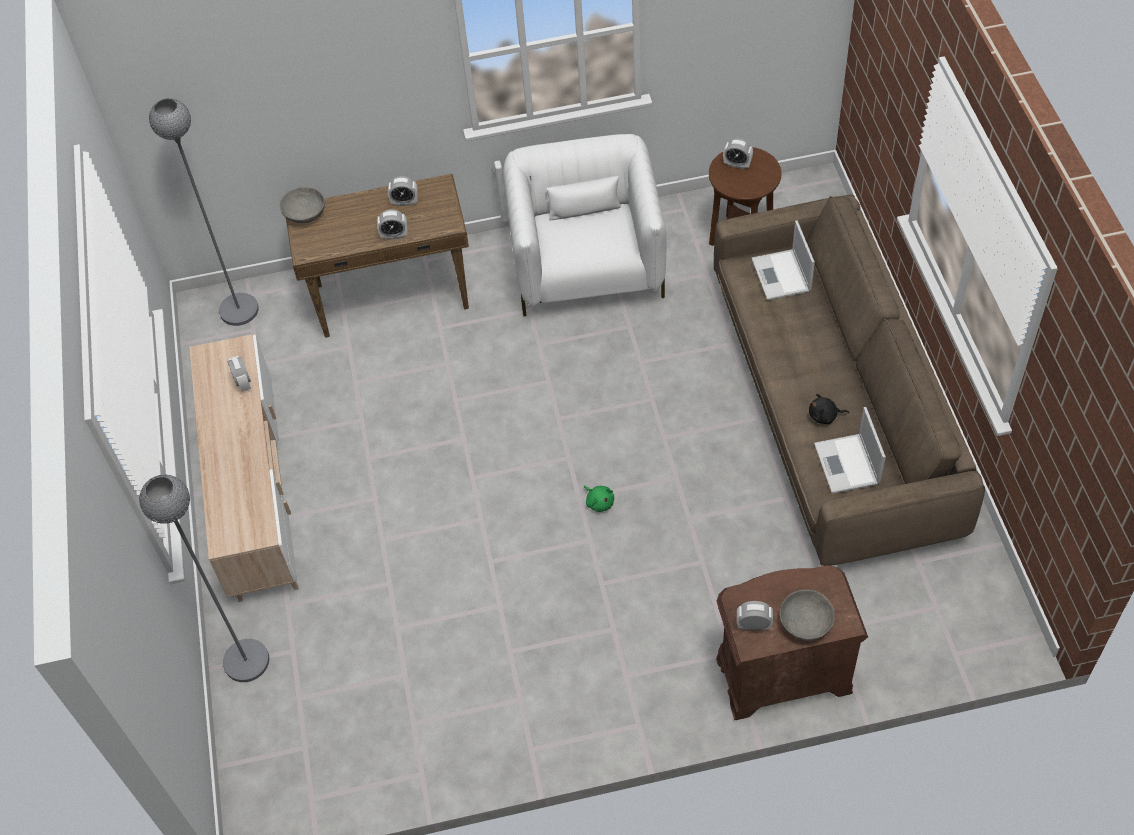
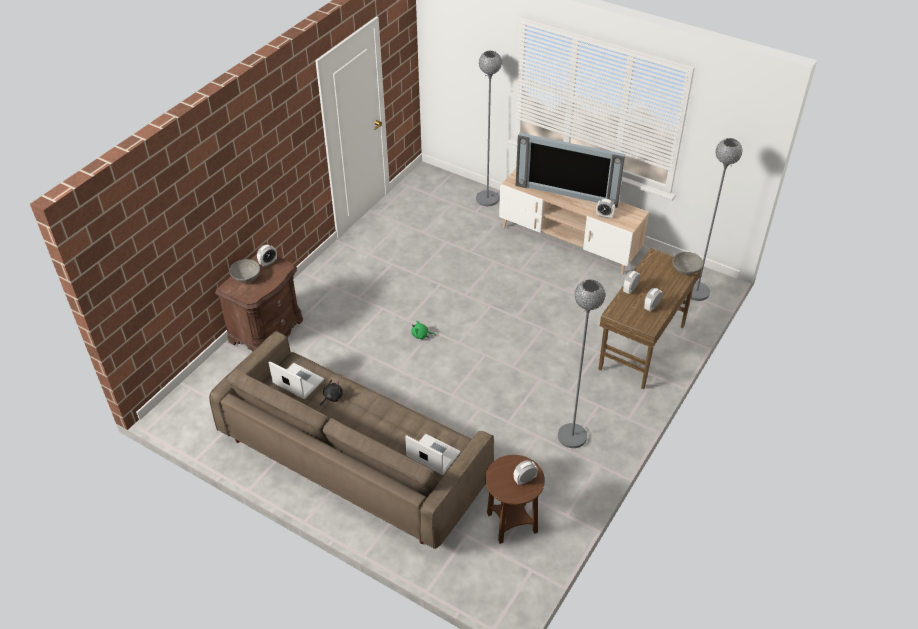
camera: 130 degrees right, 10 degrees down
white armchair [503,134,667,317] -> grey floor lamp [558,280,605,448]
none -> television [516,133,625,208]

